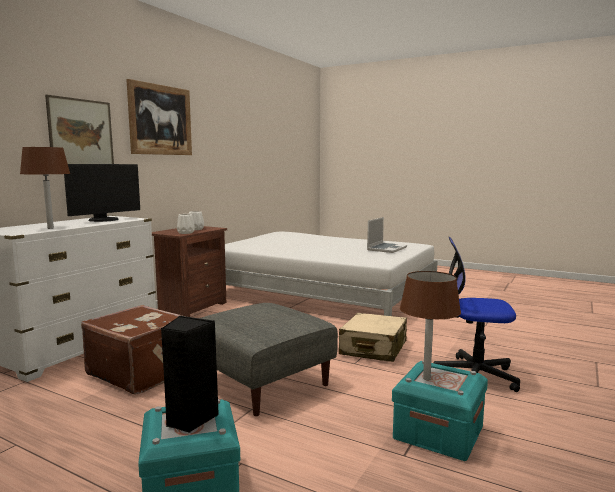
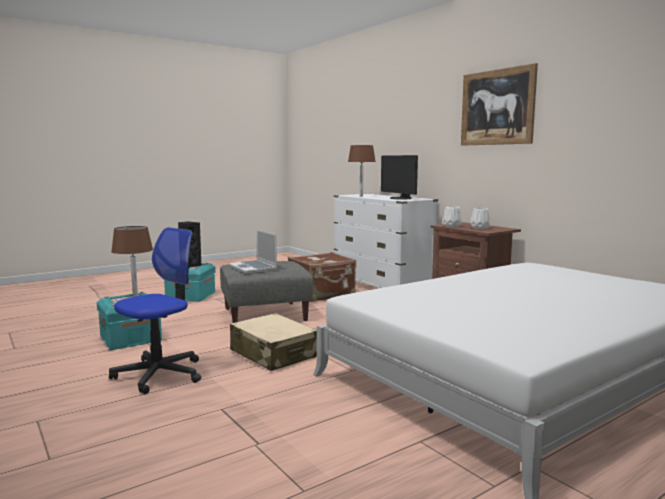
camera: 115 degrees right, 0 degrees up
picture [45,95,114,164] -> none
laptop [367,217,407,253] -> laptop moved to [229,230,277,274]

